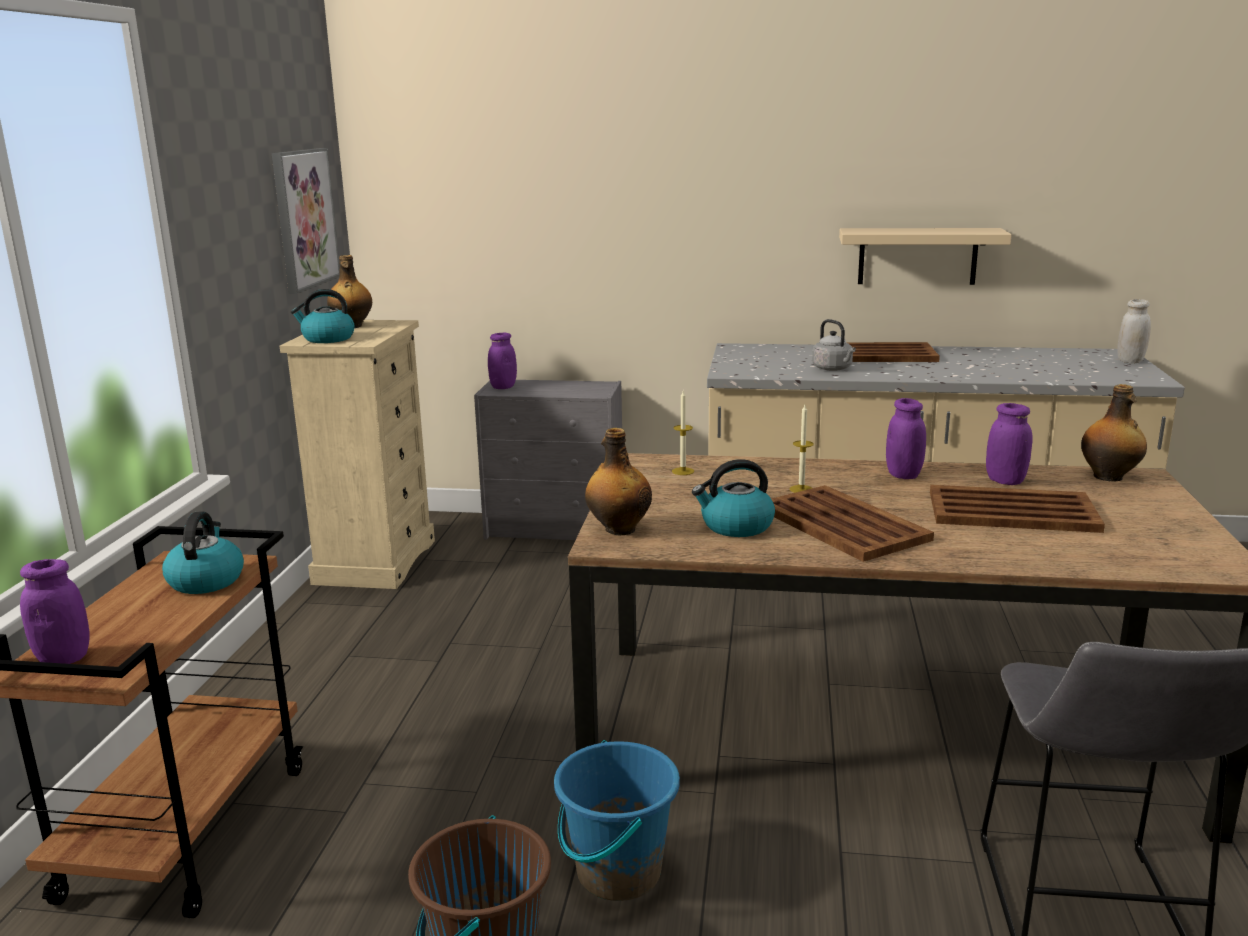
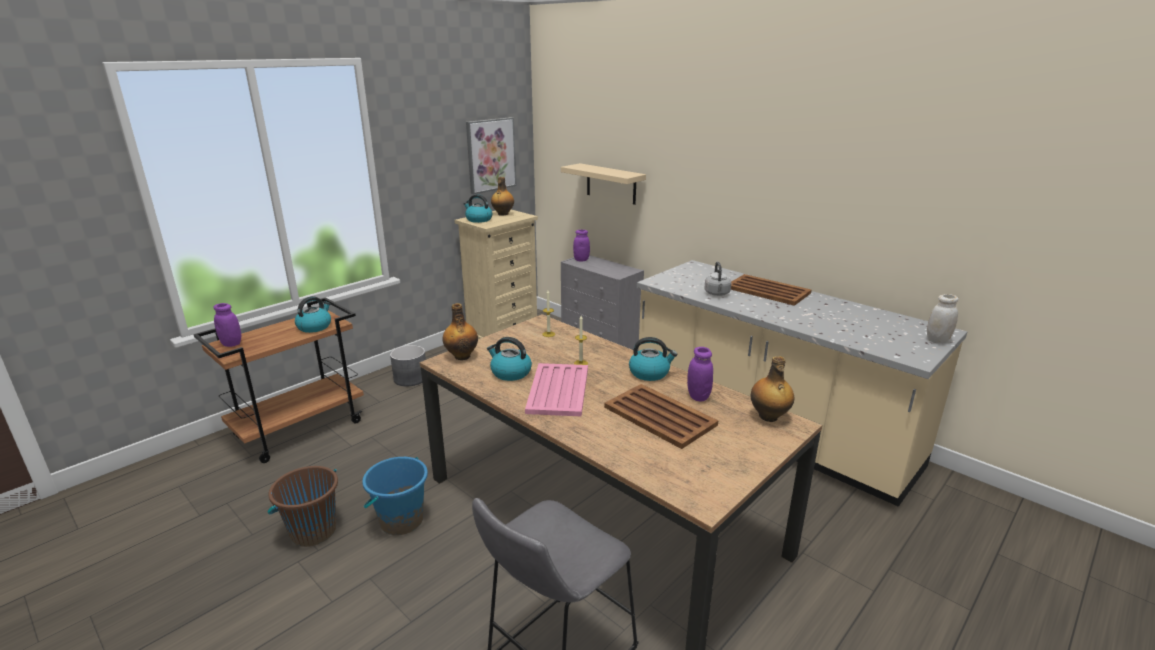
camera: 35 degrees right, 5 degrees up
brown tray [772,485,934,562] -> pink tray [525,363,588,416]
beige shelf [839,228,1012,285] -> beige shelf moved to [561,163,646,205]
purple jar [886,398,926,479] -> kettle [629,337,677,381]
none -> grey planter [390,345,426,387]

